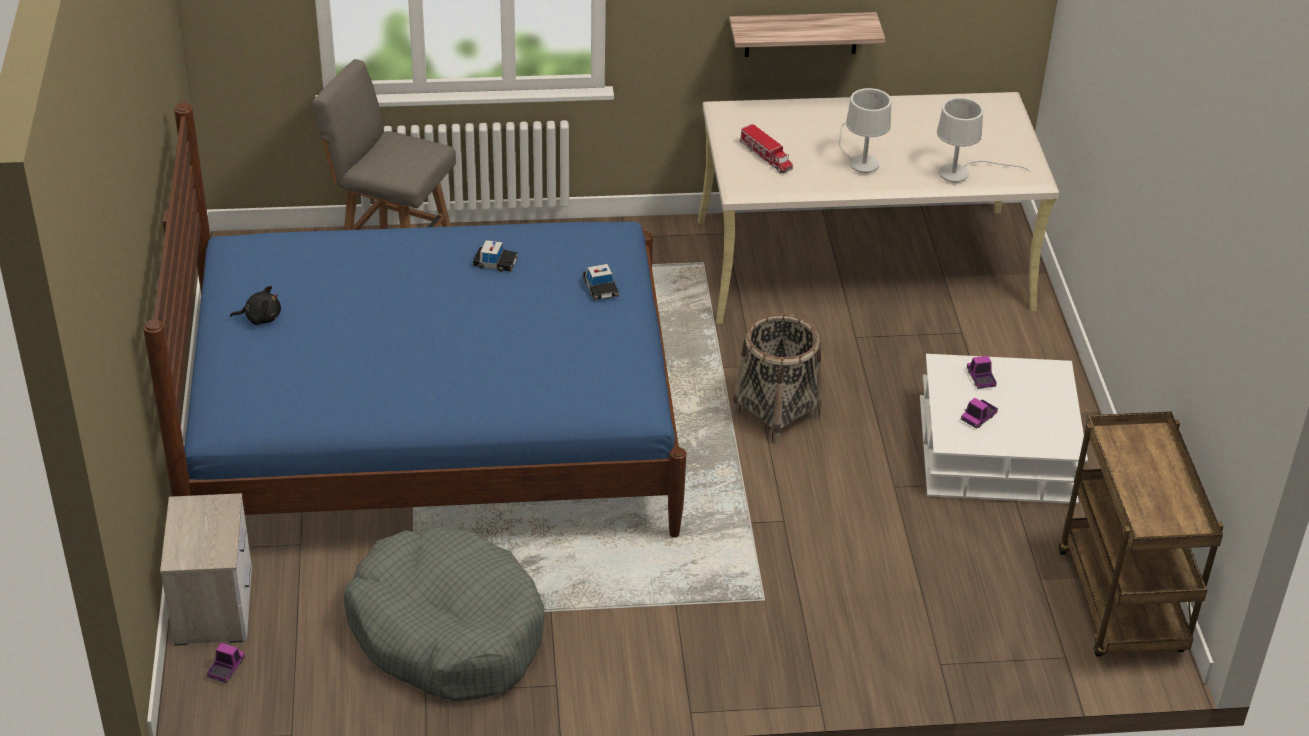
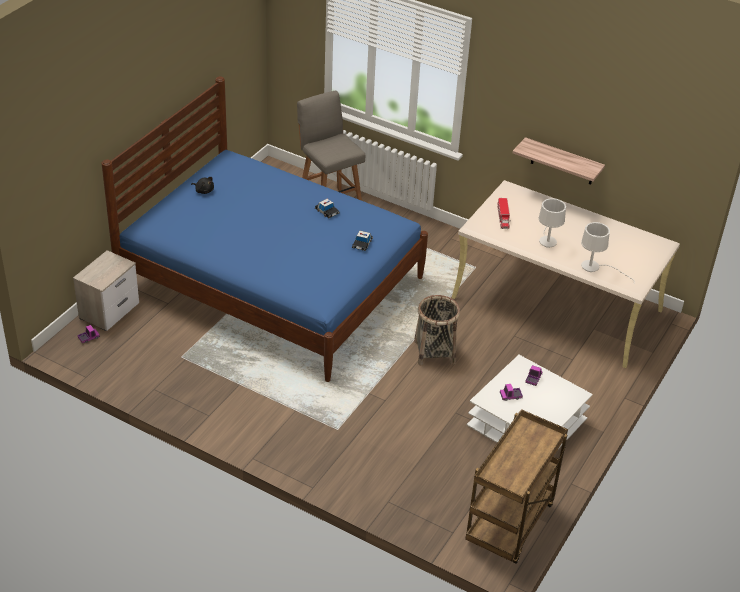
camera: 35 degrees right, 0 degrees up
grey dog bed [344,526,544,701] -> none

